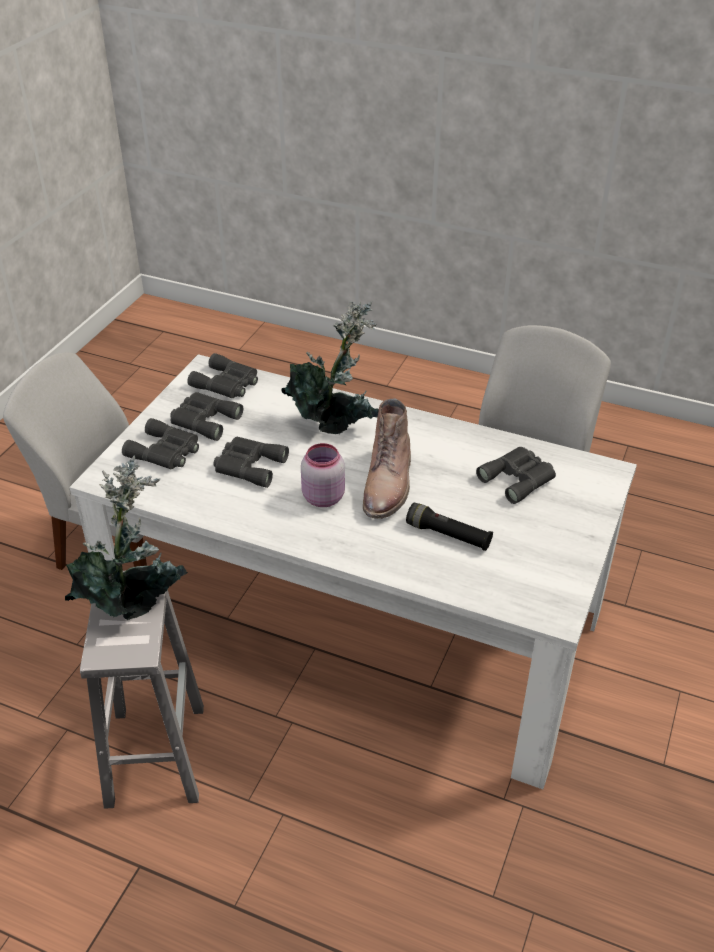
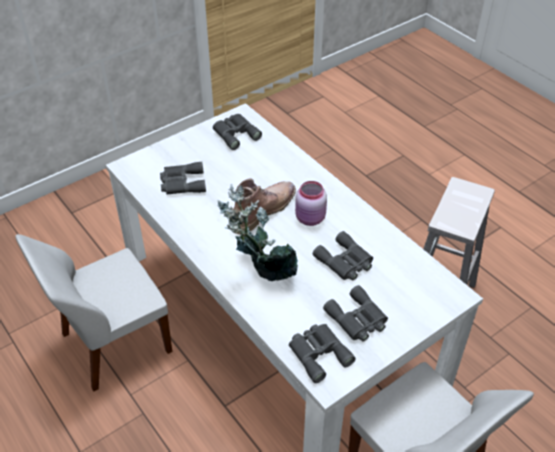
camera: 150 degrees left, 5 degrees up
potted plant [65,456,188,620] -> none
grey binoculars [122,418,199,469] -> grey binoculars moved to [213,114,262,150]
black flashlight [406,503,493,551] -> none

